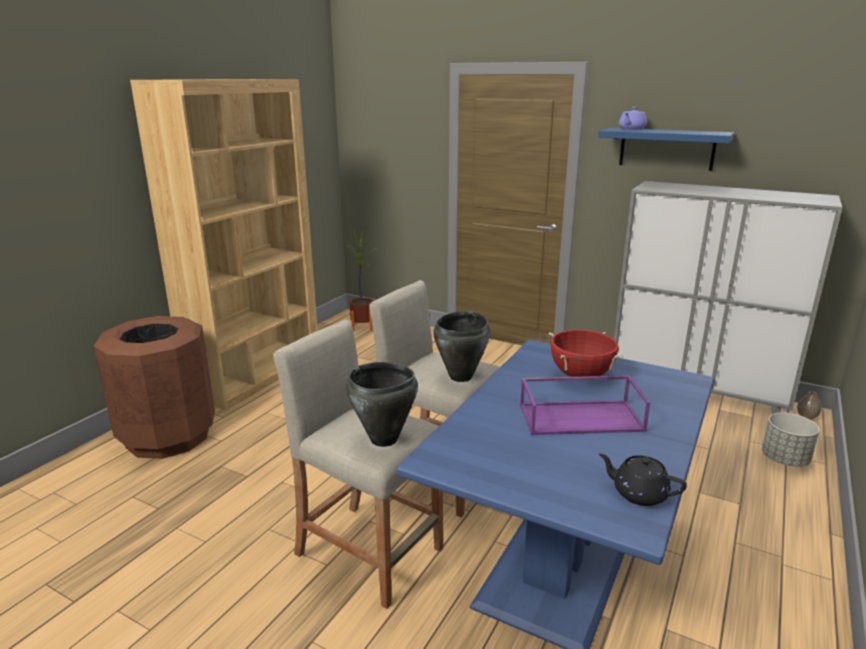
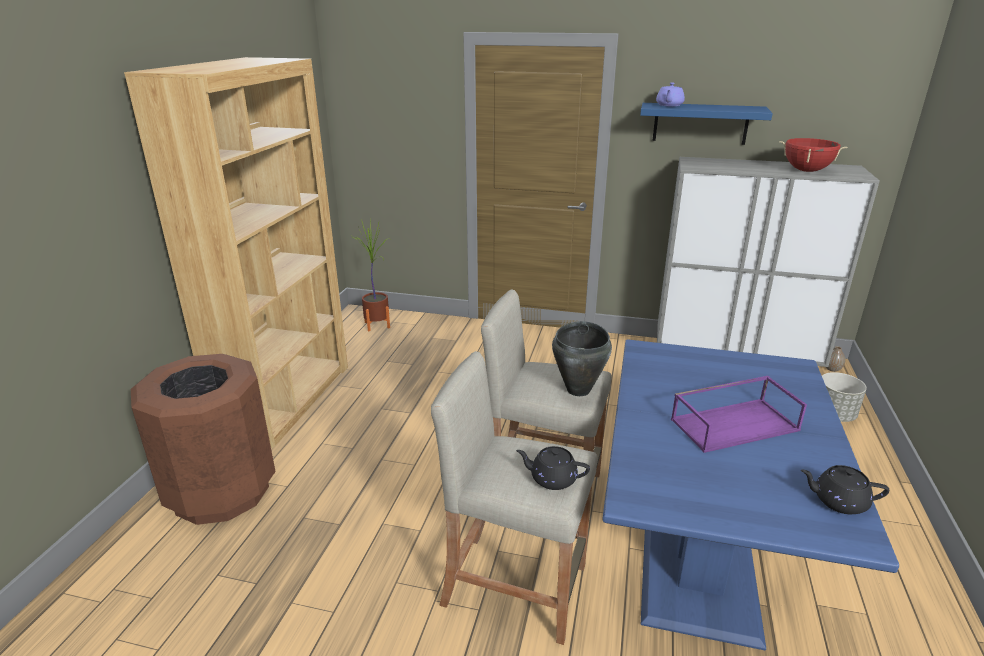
camera: 15 degrees left, 5 degrees up
black cooking pot [346,362,418,447] -> black teapot [516,446,590,490]
red cooking pot [549,330,623,377] -> red cooking pot moved to [779,138,847,172]

